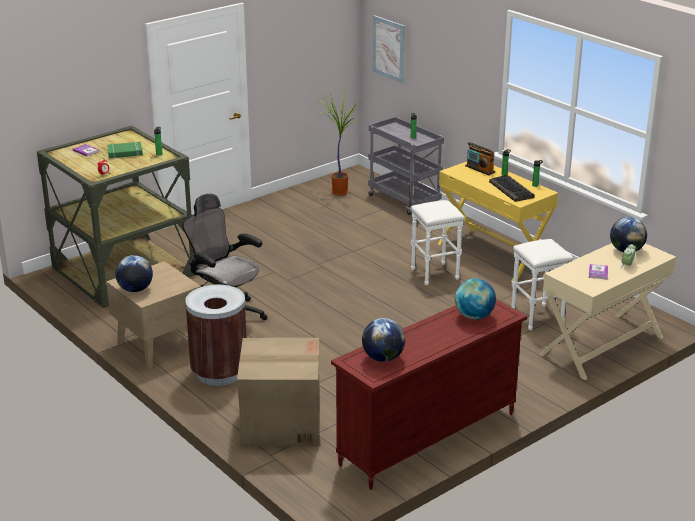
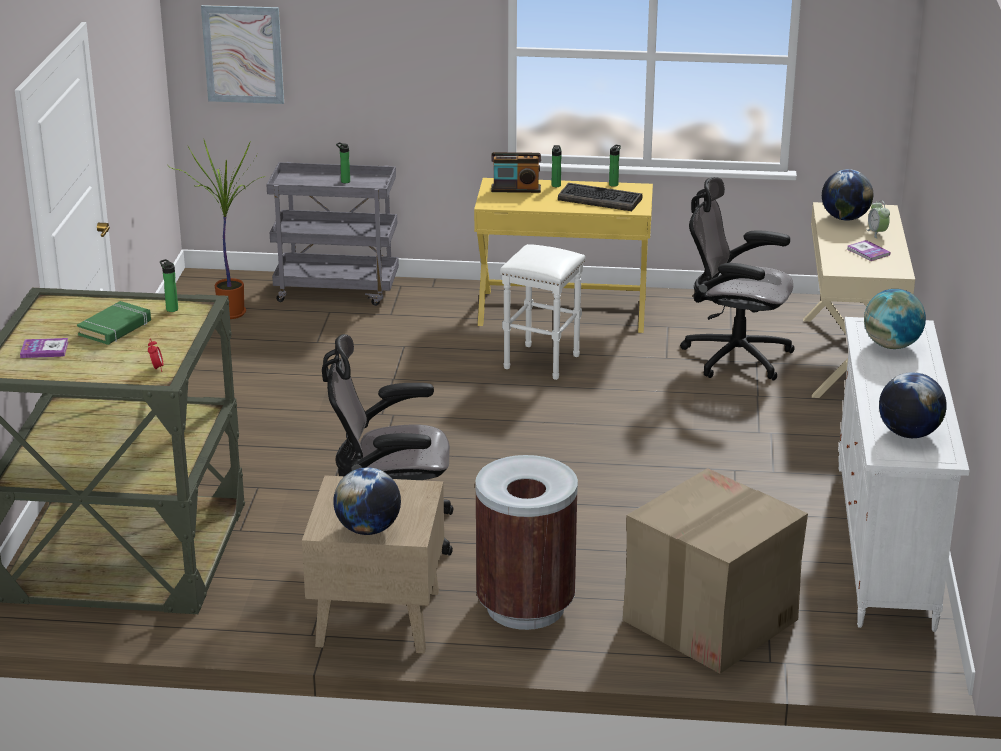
camera: 45 degrees left, 0 degrees up
red dresser [331,299,527,490] -> white dresser [838,317,970,632]
white stool [511,239,573,330] -> office chair [680,177,795,381]

